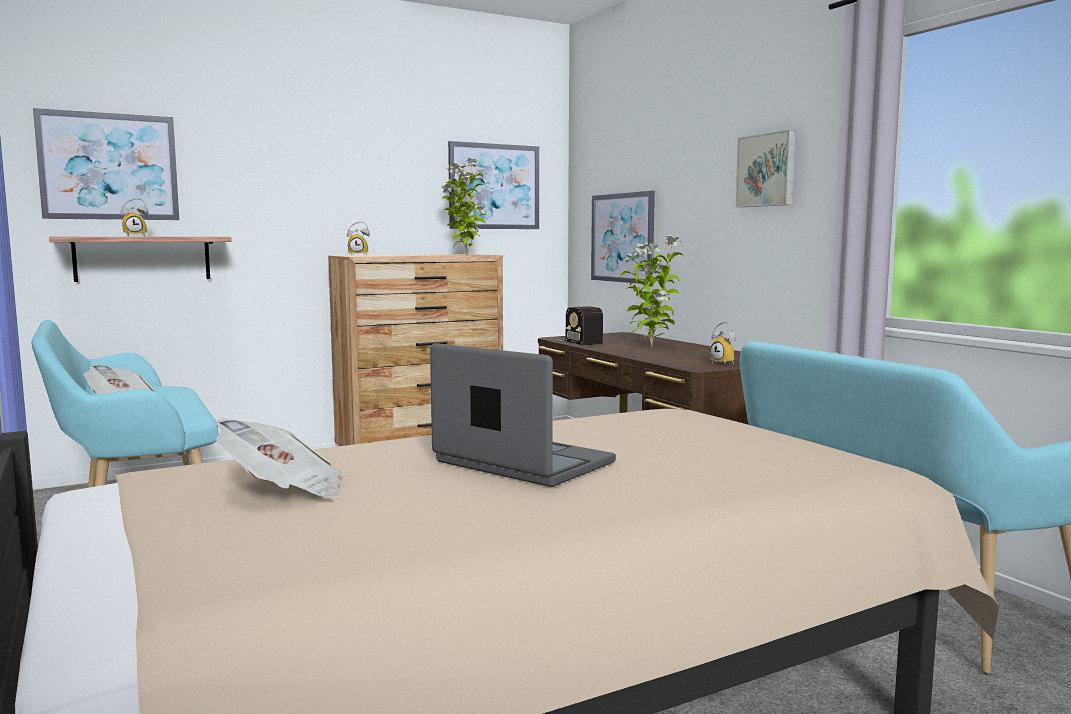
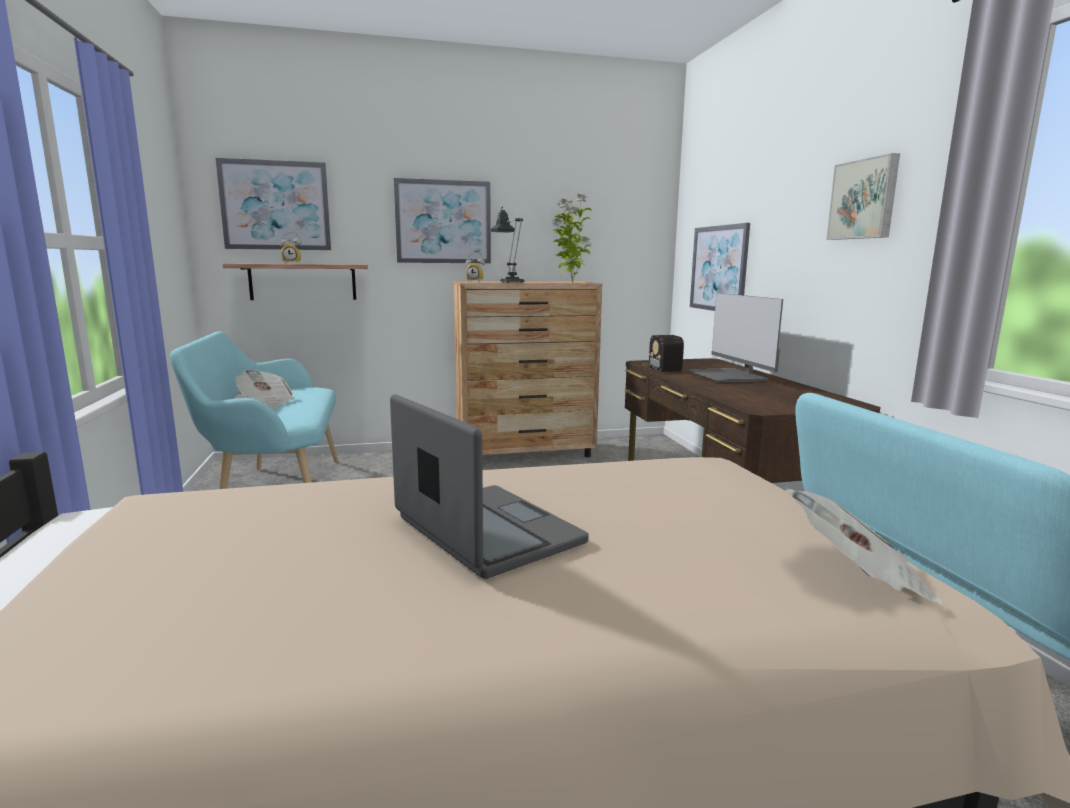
camera: 15 degrees right, 5 degrees up
newspaper [216,419,342,499] -> newspaper moved to [786,489,946,605]
picture [448,141,539,229] -> picture moved to [394,178,491,263]
potted plant [621,235,684,346] -> monitor [688,293,783,382]
alarm clock [710,322,736,365] -> none
none -> table lamp [491,207,525,283]

